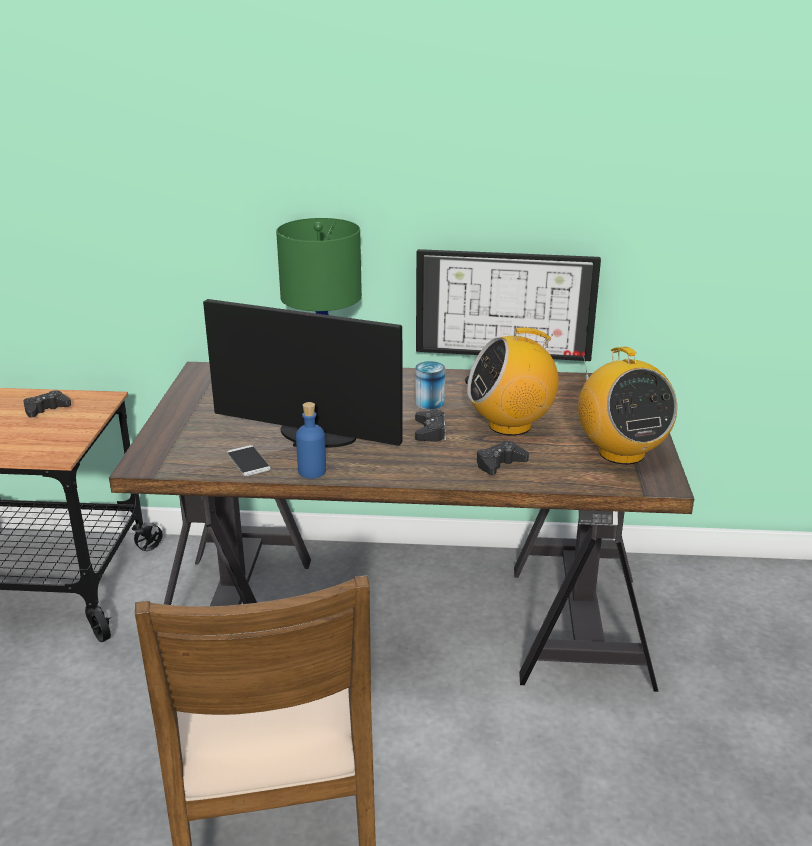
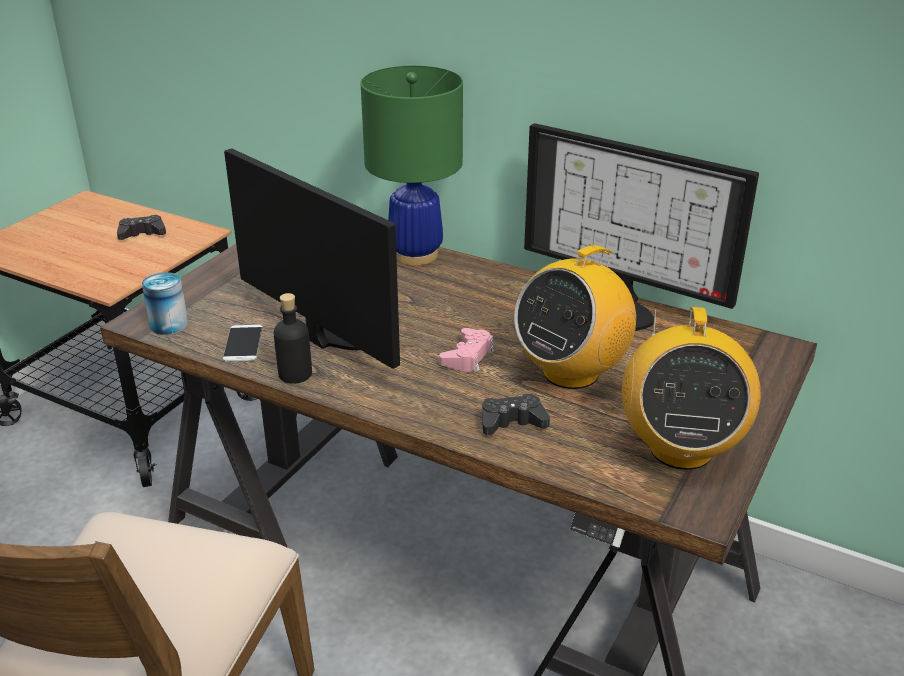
camera: 25 degrees right, 5 degrees up
blue bottle [296,402,326,479] -> black bottle [274,293,312,384]
can [415,361,445,410] -> can moved to [142,272,188,335]
black game controller [415,410,446,442] -> pink game controller [439,328,494,372]
radio [467,328,559,436] -> radio turned 60 degrees counterclockwise [514,244,636,389]

